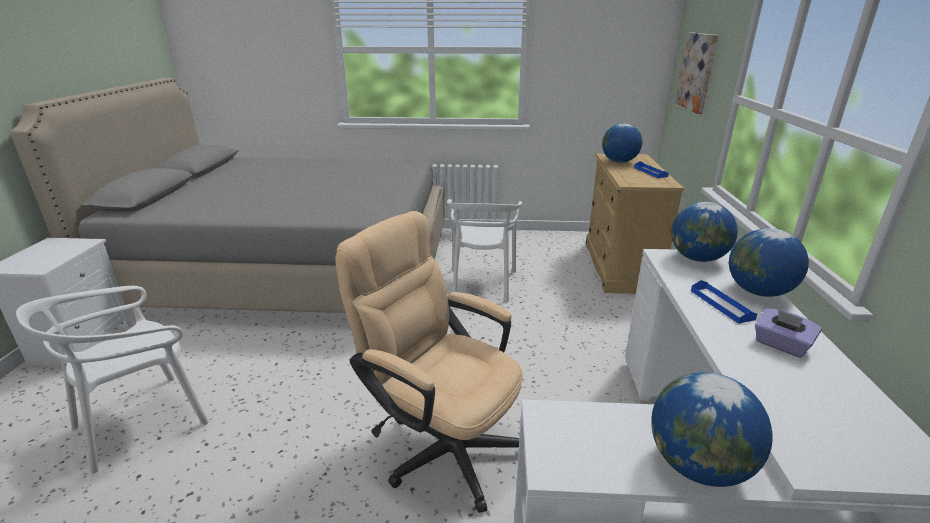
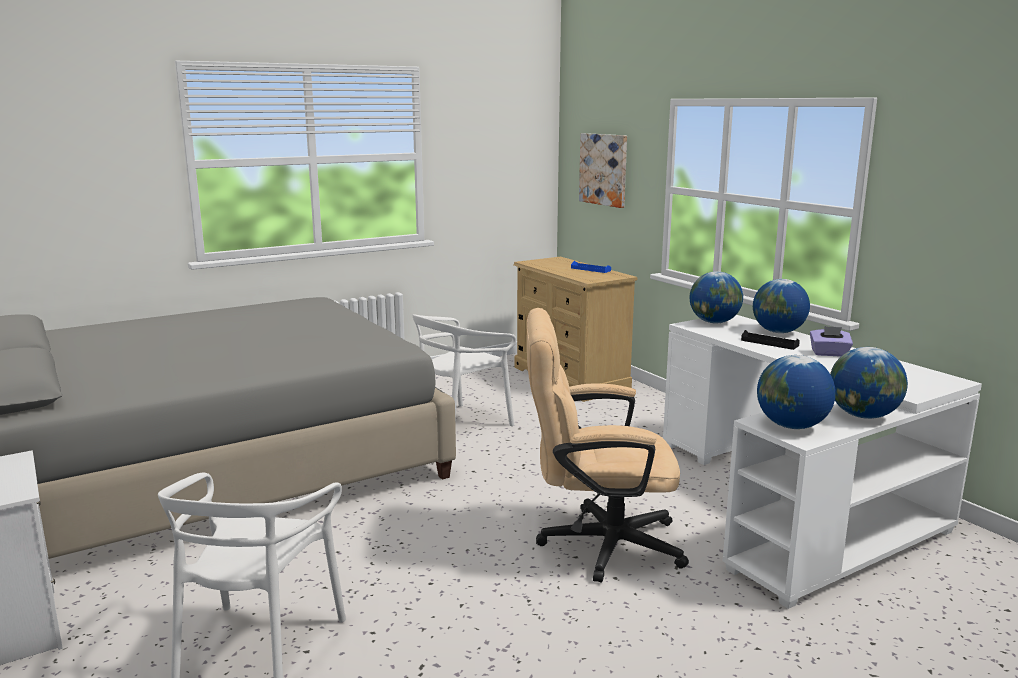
camera: 35 degrees left, 10 degrees down
white chair [447,199,522,302] -> white chair turned 75 degrees clockwise [412,314,516,426]
globe [602,123,642,163] -> globe moved to [757,355,836,429]
blue tray [691,280,757,324] -> black tray [741,330,800,350]

